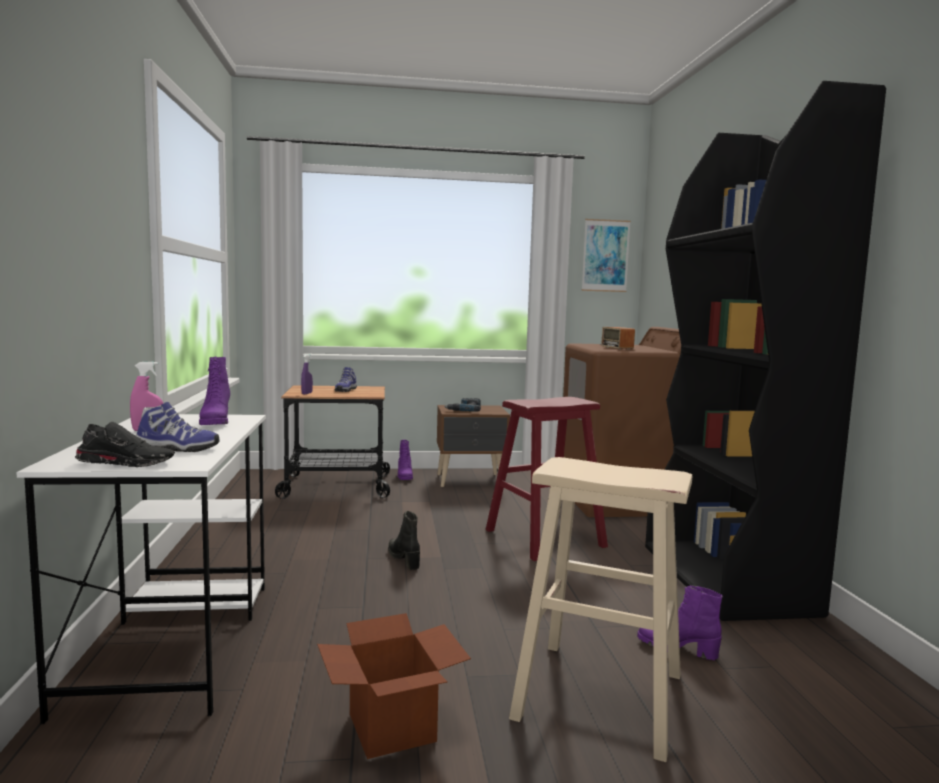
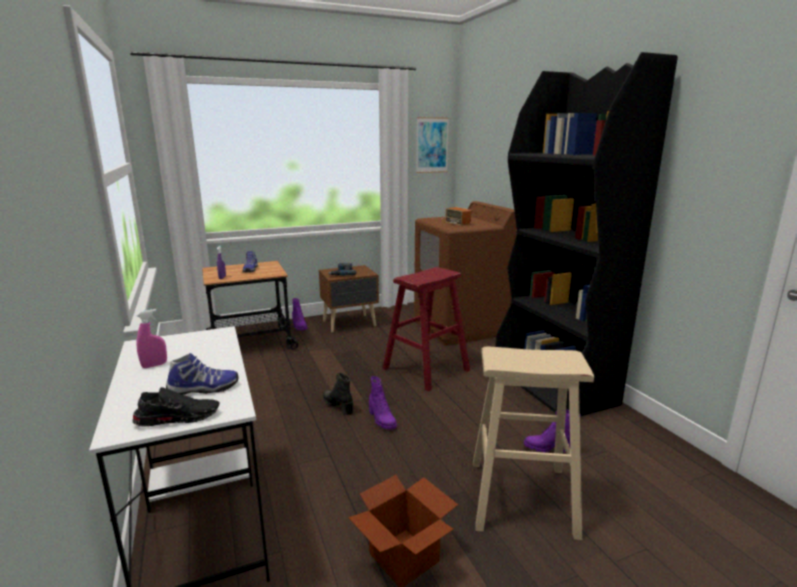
camera: 15 degrees left, 10 degrees up
purple boot [199,357,230,425] -> purple boot moved to [369,376,397,430]

